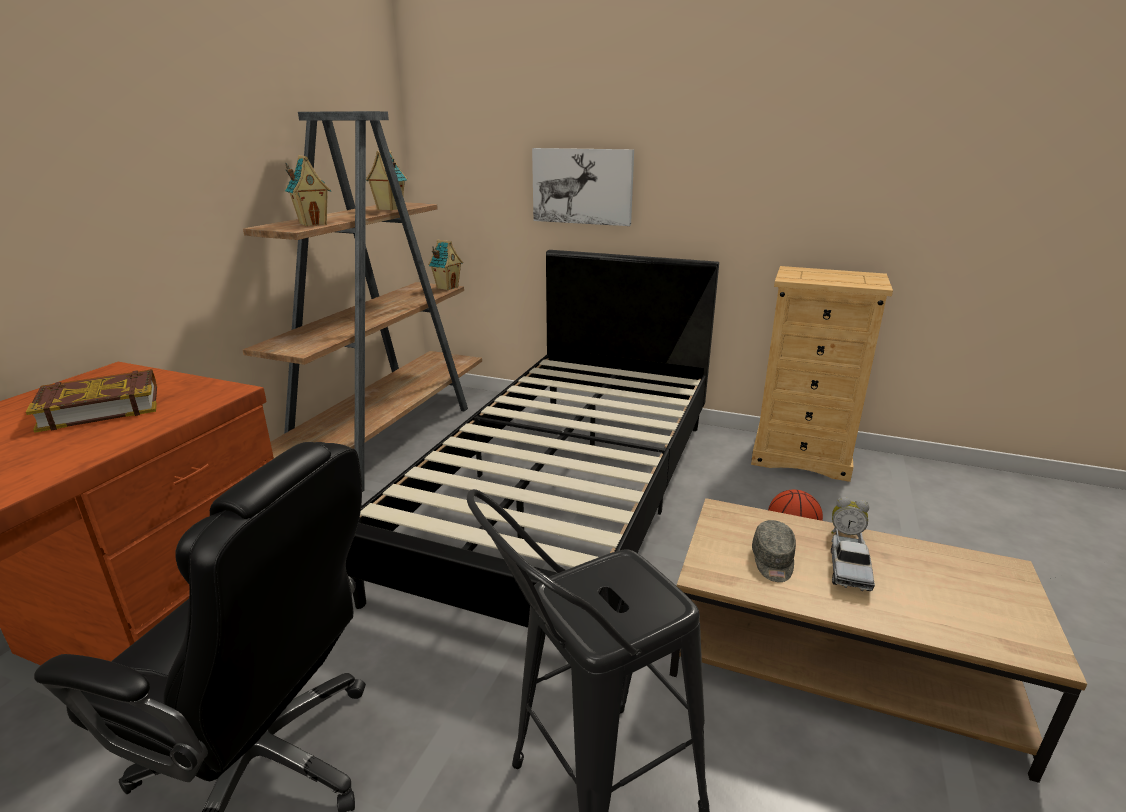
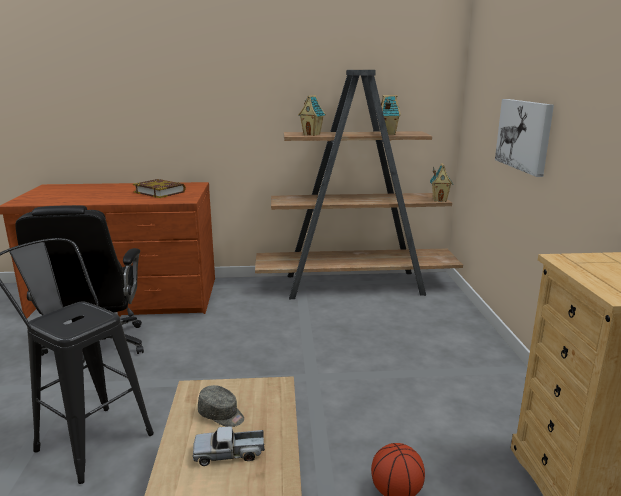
camera: 65 degrees right, 5 degrees down
black bed [346,250,719,628] -> none
grey cap [752,520,796,582] -> grey cap turned 135 degrees counterclockwise [198,385,244,427]
alarm clock [831,497,869,537] -> none

